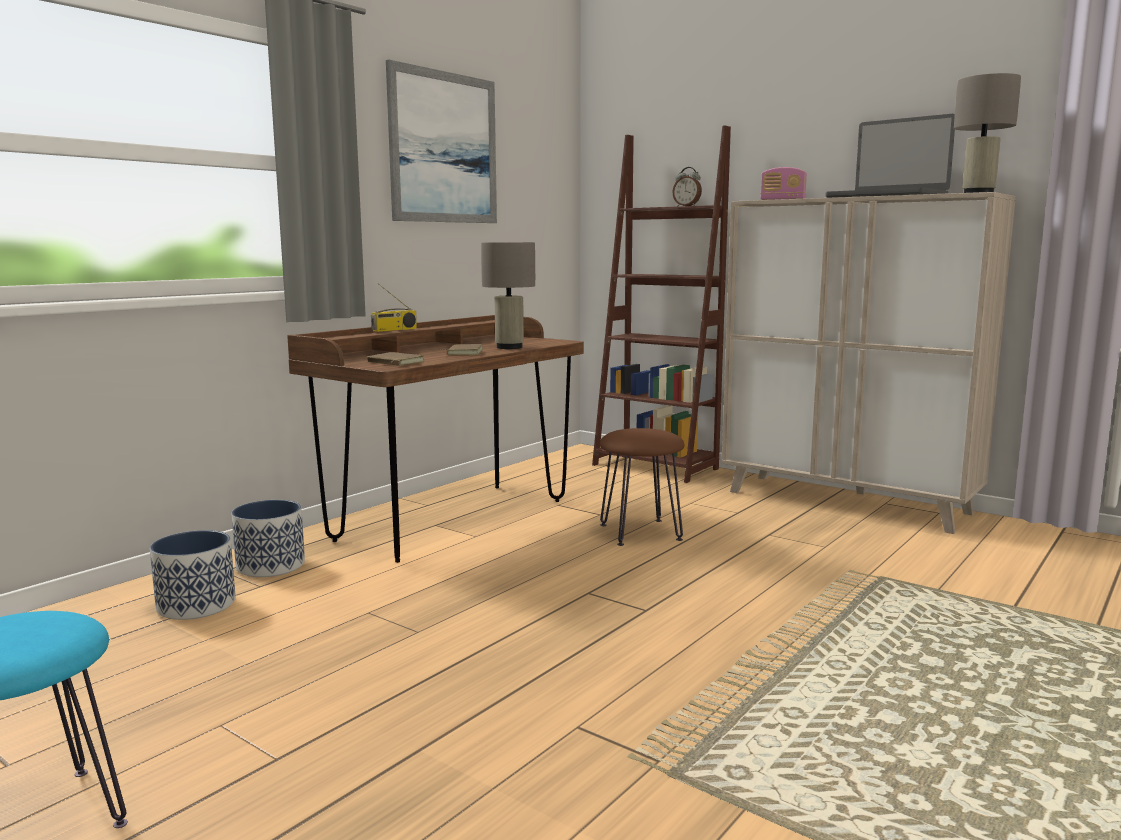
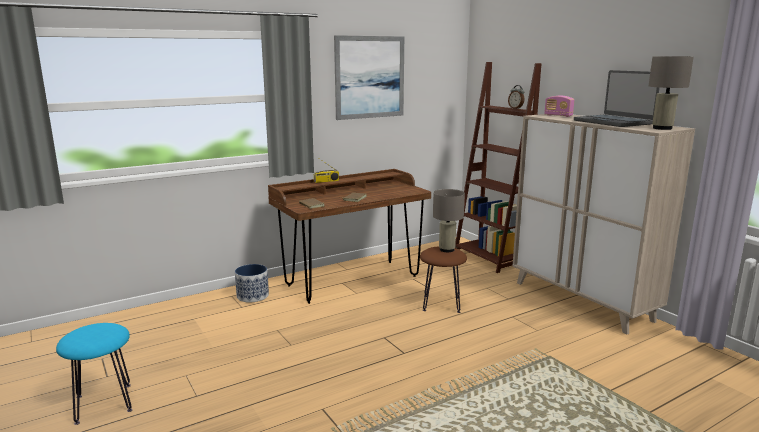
camera: 20 degrees right, 5 degrees up
planter [150,530,236,620] -> none
grey table lamp [481,242,535,349] -> grey table lamp moved to [433,189,465,252]

